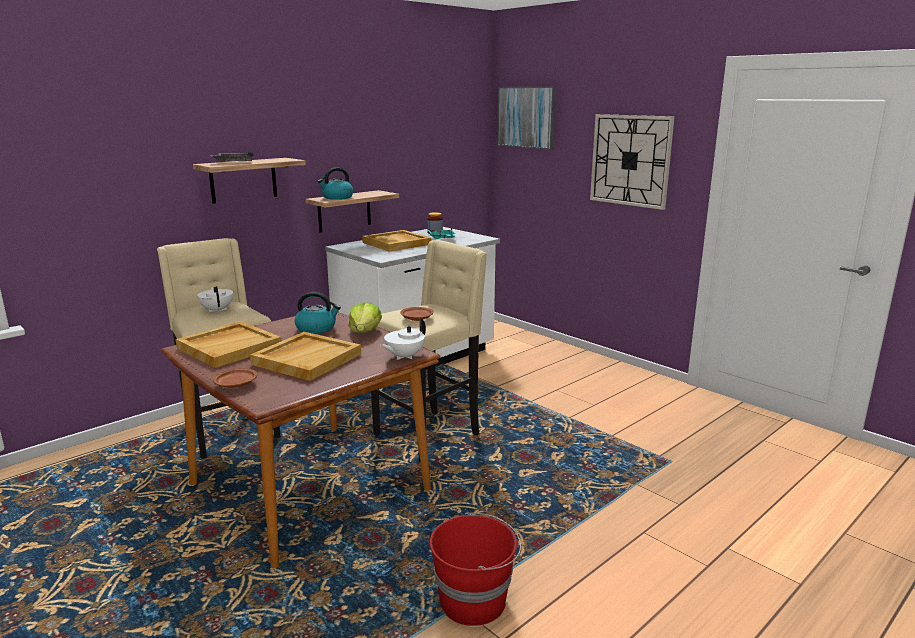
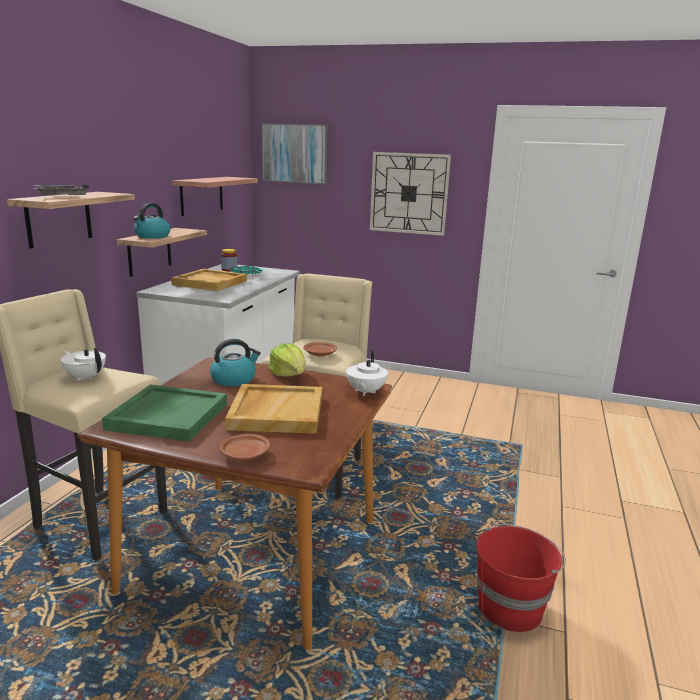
camera: 30 degrees left, 0 degrees up
beige tray [176,321,282,368] -> green tray [102,384,227,442]
none -> shelf [172,177,258,216]

